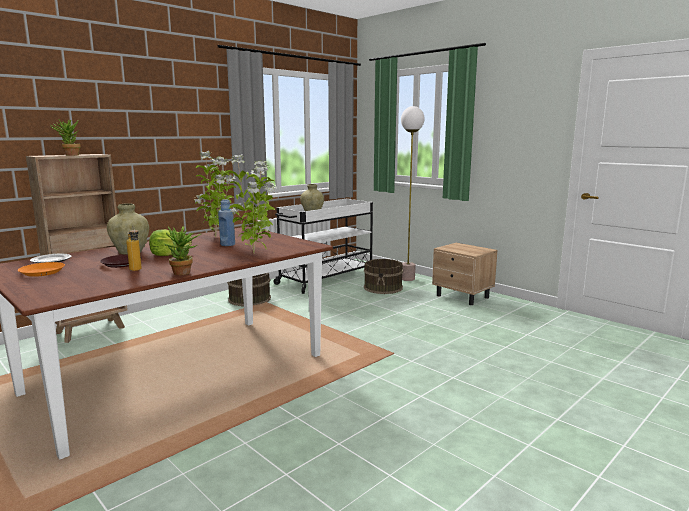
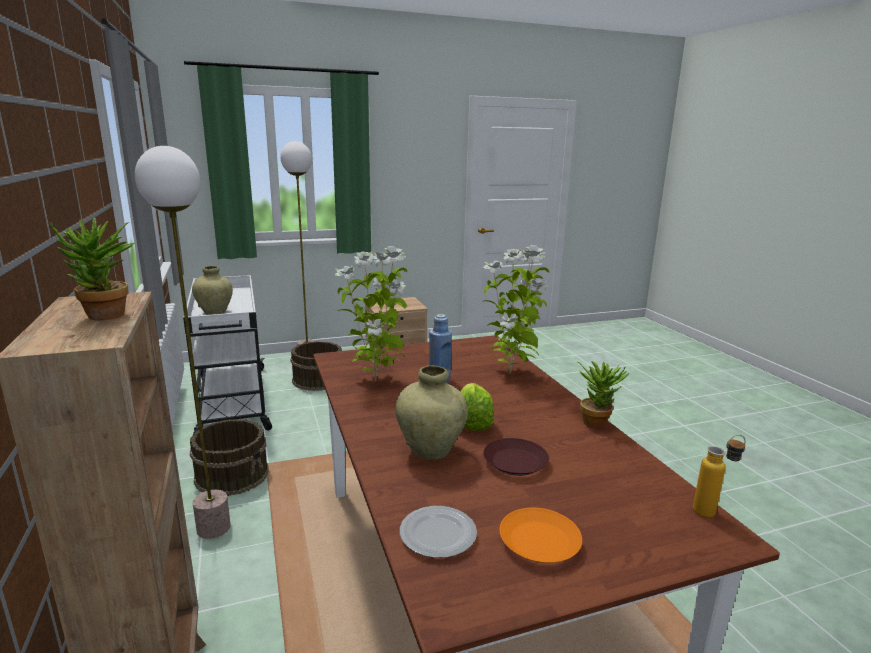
camera: 65 degrees left, 5 degrees up
bottle [126,226,142,271] -> bottle moved to [693,435,746,518]
none -> floor lamp [135,146,231,539]

